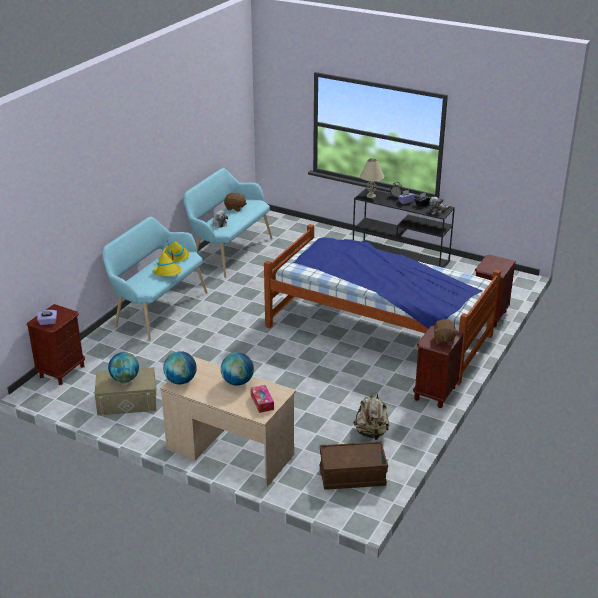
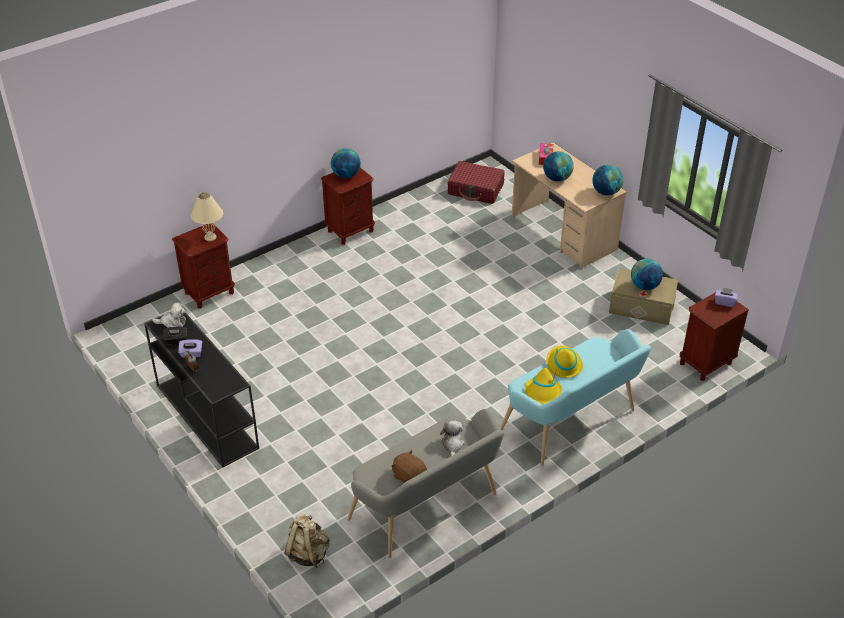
camera: 155 degrees left, 10 degrees up
turquoise bench [183,168,273,278] -> grey bench [347,409,504,558]
bed [264,224,501,385] -> none
brown storage box [319,441,388,490] -> red suitcase [447,161,505,204]
beige backpack [353,393,390,440] -> beige backpack moved to [285,514,329,568]
beige table lamp [360,158,384,198] -> beige table lamp moved to [191,192,223,241]
brown plush toy [434,319,457,345] -> globe [331,148,361,178]

